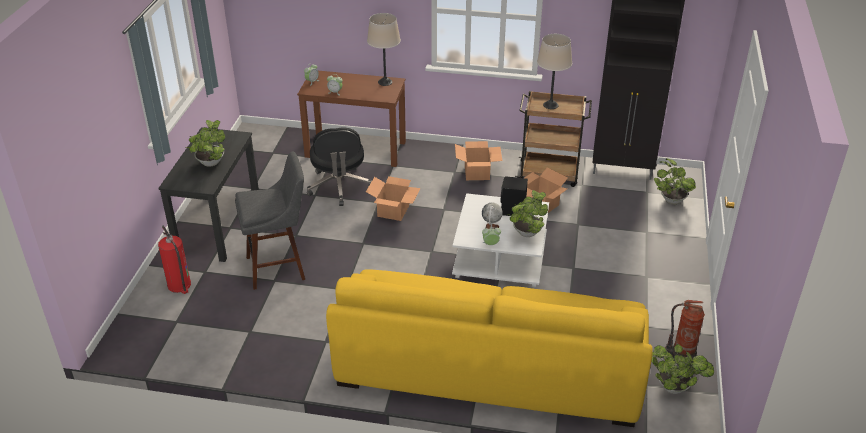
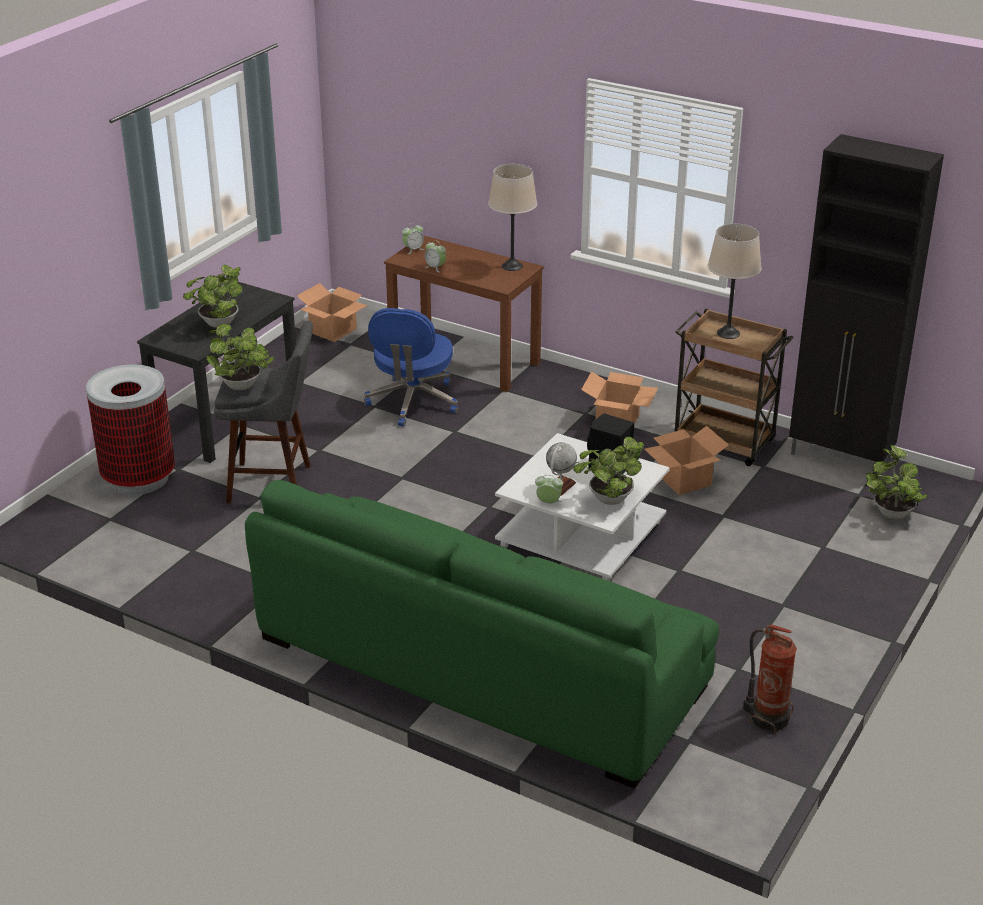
camera: 20 degrees right, 5 degrees down
fire extinguisher [158,225,191,294] -> trash can [86,364,175,495]
black office chair [307,128,372,206] -> blue office chair [364,308,459,427]
yellow sofa [326,269,653,427] -> green sofa [245,480,719,789]
cardboard box [366,176,421,221] -> cardboard box moved to [297,283,367,342]
potted plant [651,344,714,394] -> potted plant moved to [206,324,274,390]

